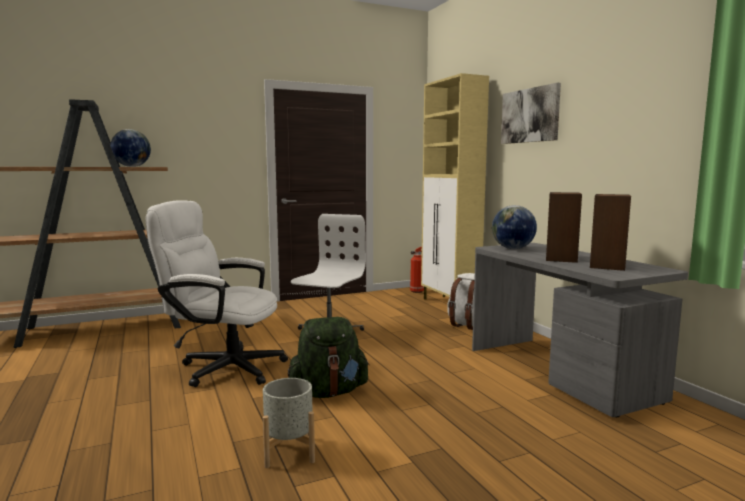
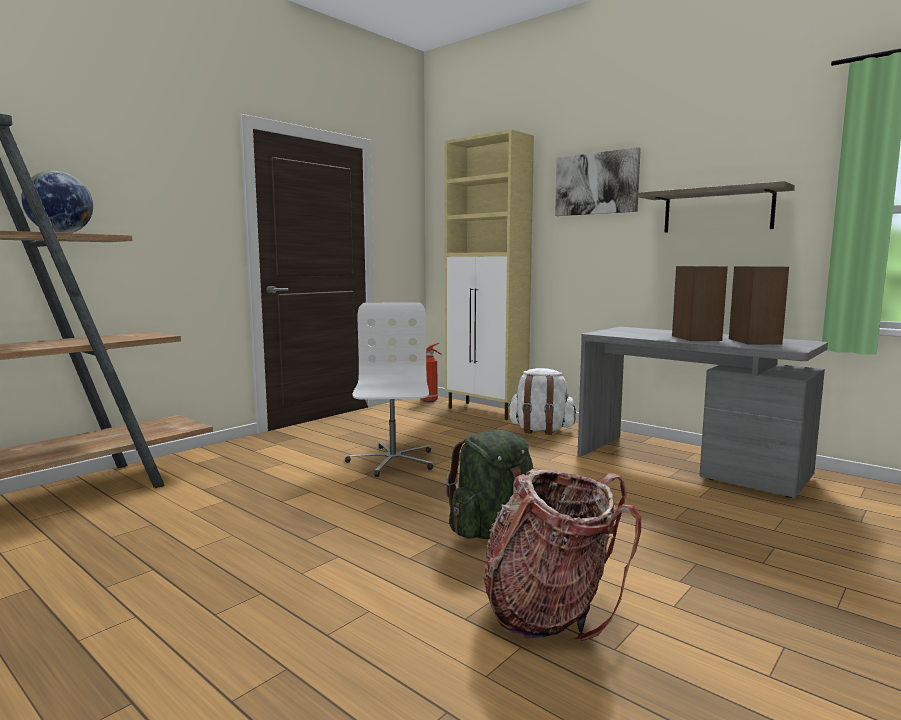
camera: 25 degrees left, 0 degrees up
white office chair [146,200,288,387] -> none
grey planter [263,378,315,468] -> backpack [484,469,641,641]
globe [492,205,537,249] -> none
none -> shelf [638,181,795,233]

